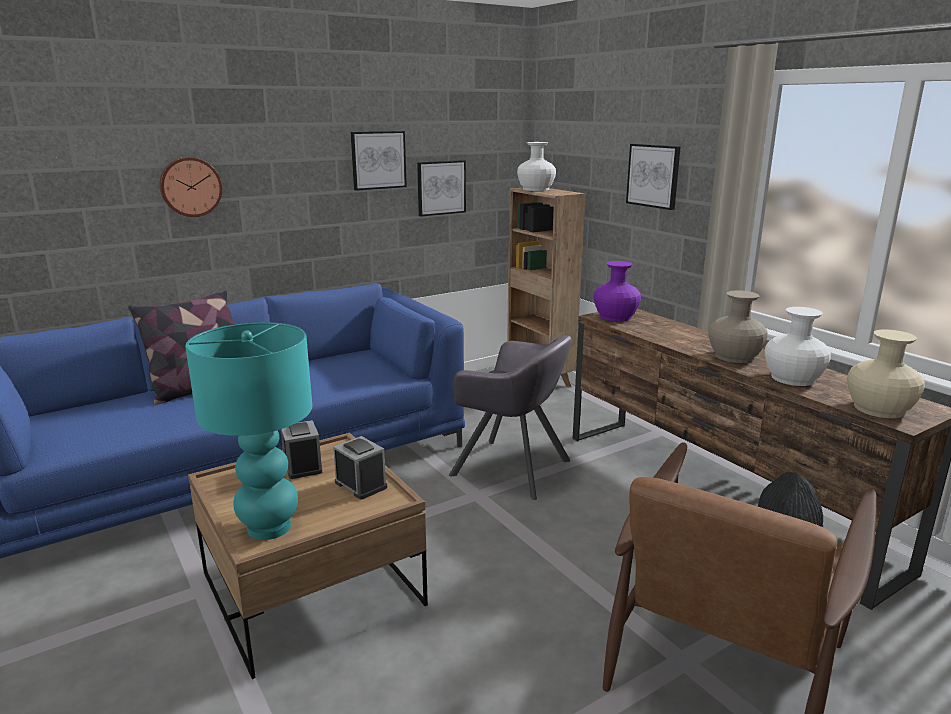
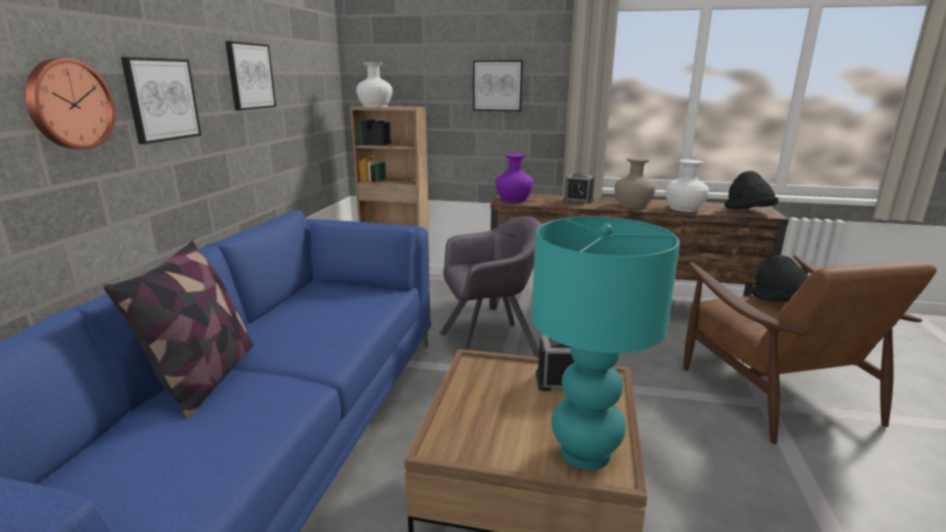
camera: 45 degrees left, 0 degrees up
alarm clock [281,420,322,479] -> alarm clock moved to [563,173,594,204]
picture [417,160,466,217] -> picture moved to [121,57,201,144]
beige vase [847,330,925,418] -> black hat [725,171,779,209]

